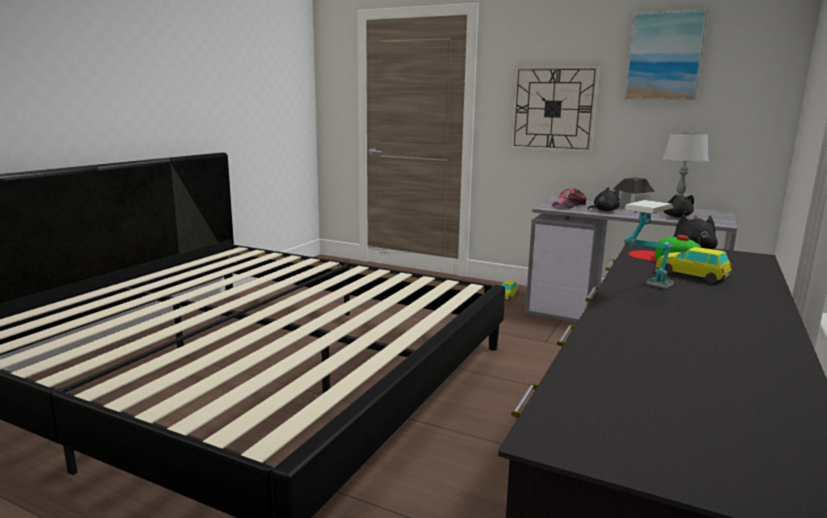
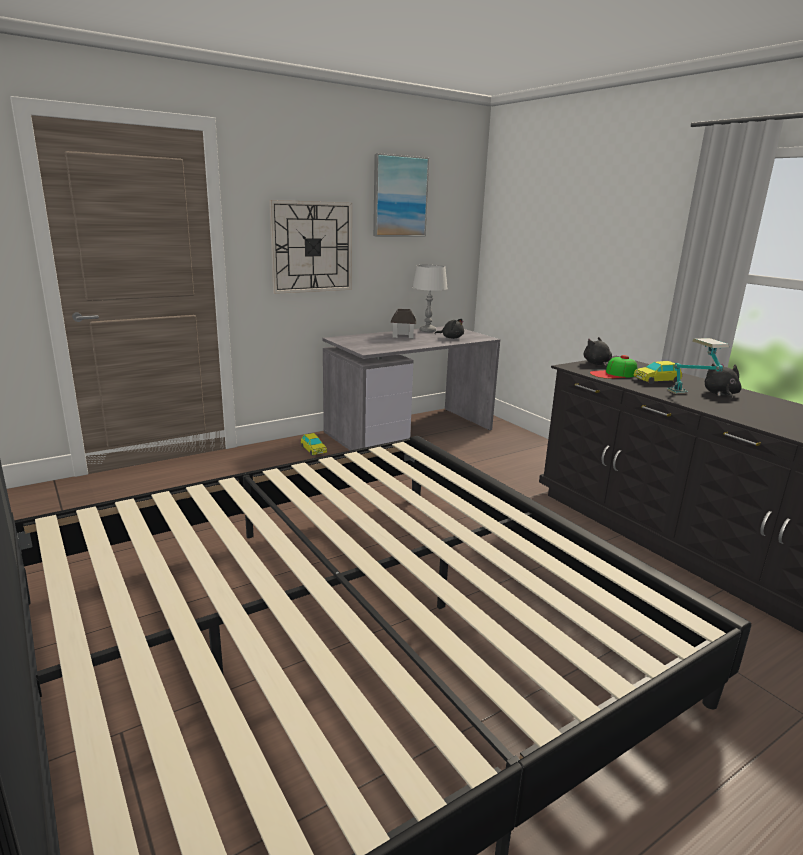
camera: 60 degrees left, 5 degrees up
cap [552,188,587,209] -> none
black plush toy [587,187,620,211] -> black plush toy moved to [705,363,742,400]

